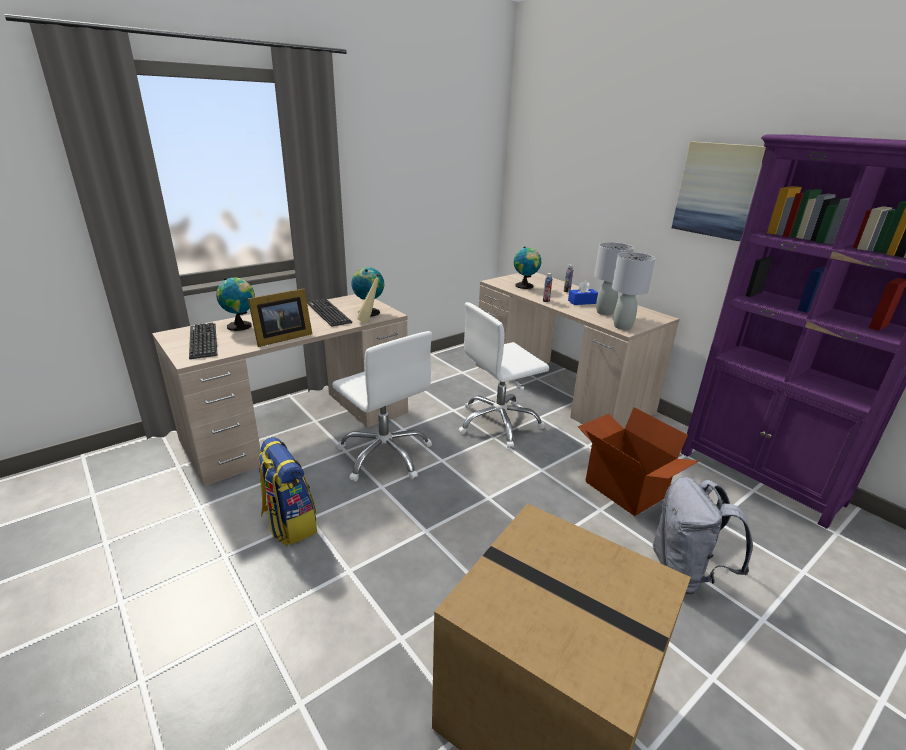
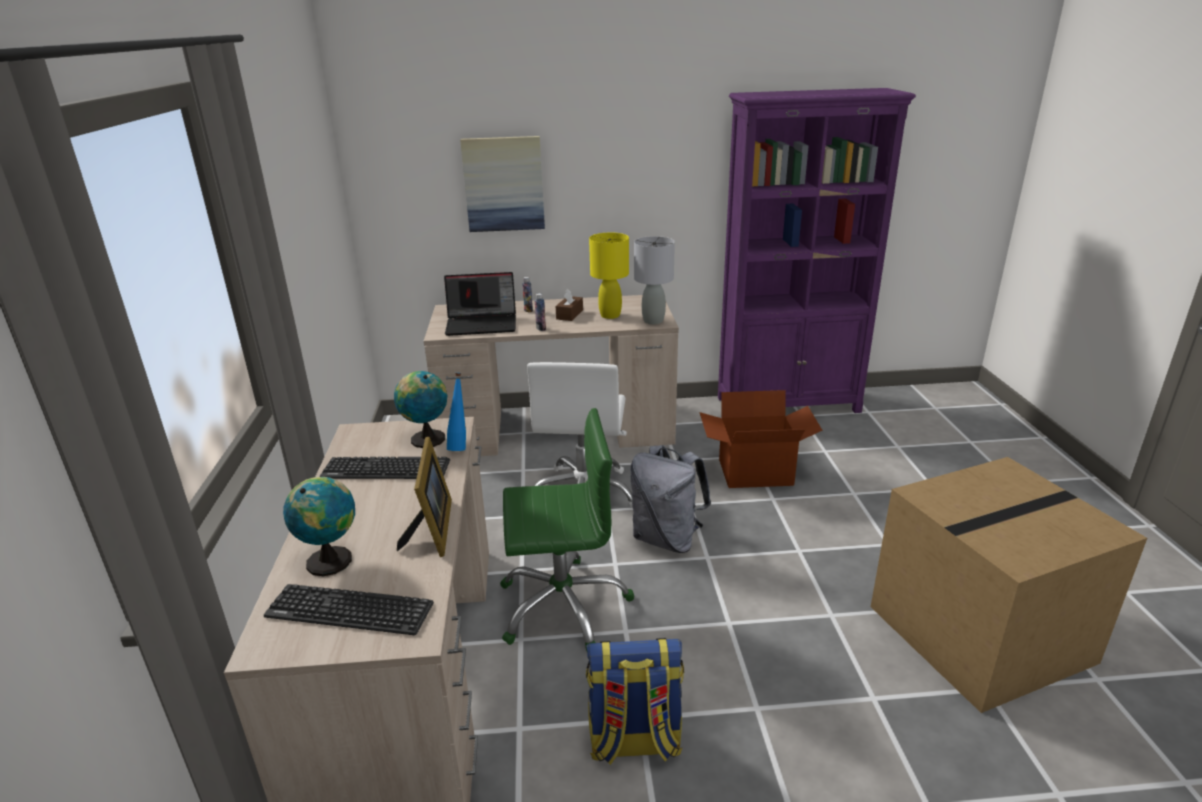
camera: 55 degrees left, 0 degrees up
white office chair [332,331,432,482] -> green office chair [500,408,634,653]
beige bottle [357,274,380,323] -> blue bottle [447,373,466,451]
globe [514,246,541,289] -> laptop [444,272,516,336]
blue tissue box [568,281,598,305] -> brown tissue box [556,289,583,321]
grey table lamp [594,242,634,315] -> yellow table lamp [589,233,629,319]
grey backpack [653,476,753,594] -> grey backpack moved to [631,445,711,553]
picture [672,141,766,241] -> picture moved to [460,136,545,232]

